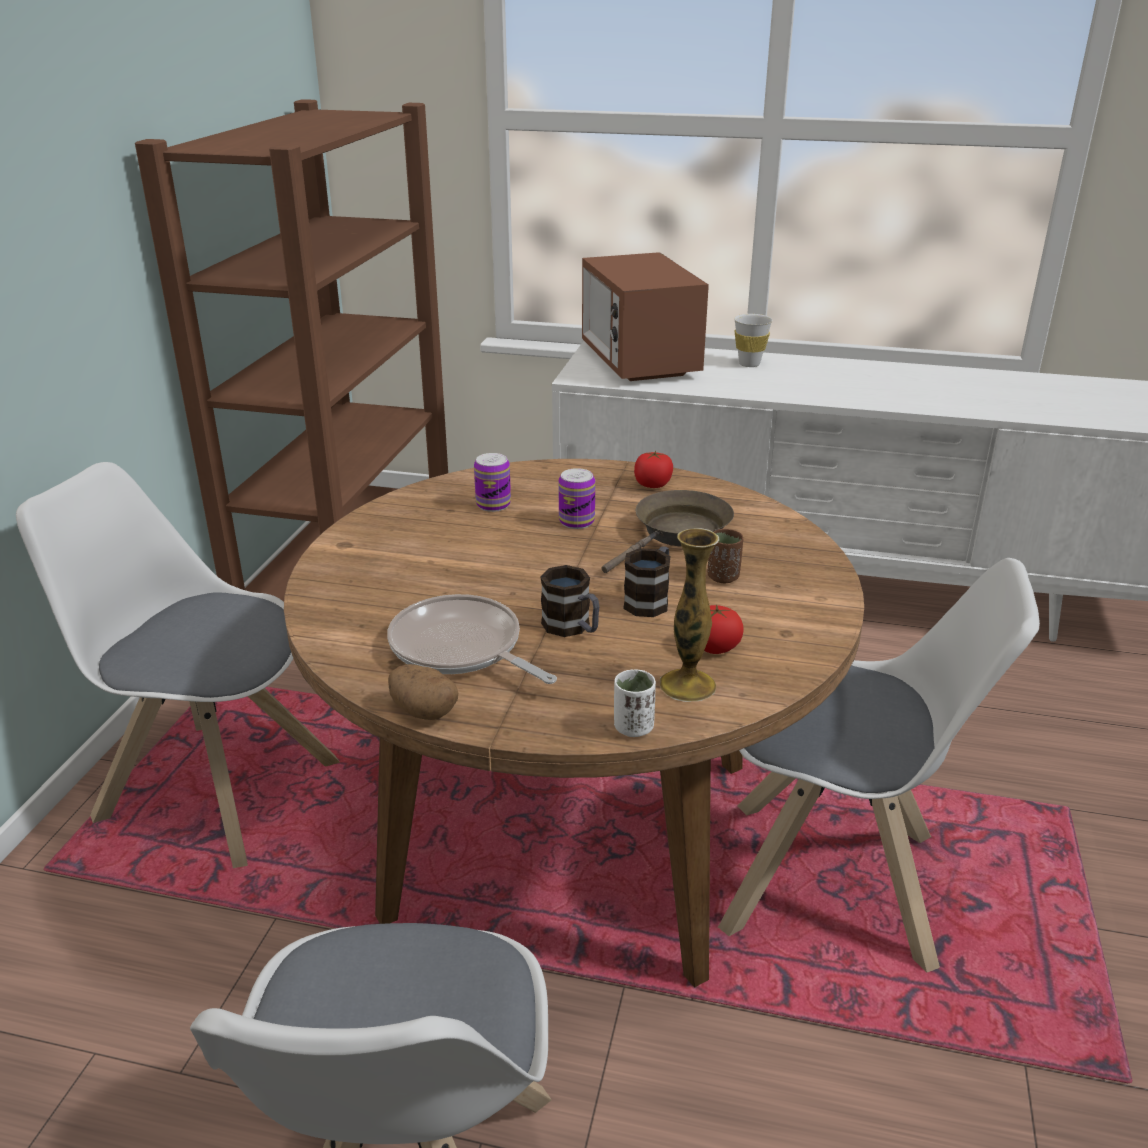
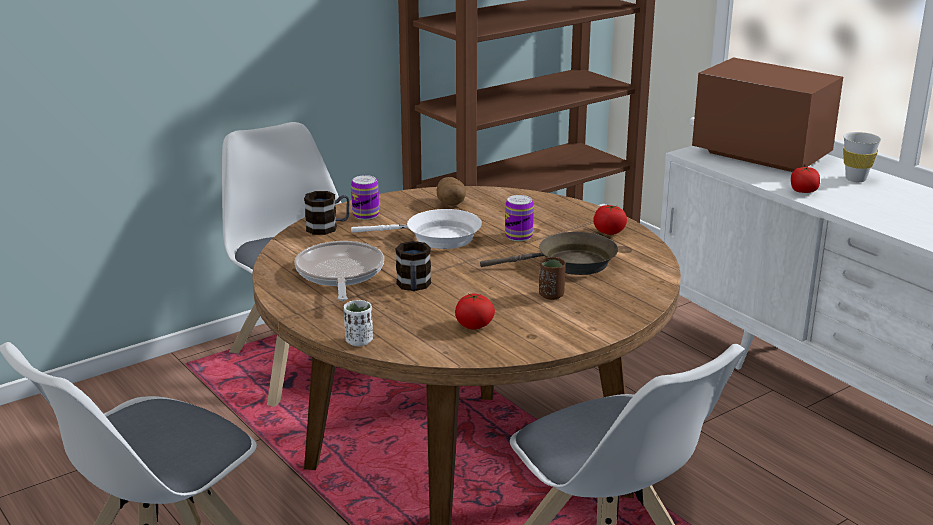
camera: 40 degrees right, 5 degrees down
potato [388,664,458,720] -> potato moved to [437,177,466,206]
can [474,453,511,512] -> can moved to [351,175,379,220]
microwave [582,252,709,381] -> microwave turned 105 degrees clockwise [692,57,843,172]
mug [623,546,670,617] -> mug moved to [304,191,350,235]
vase [660,528,720,702] -> none
none -> white frying pan [351,209,482,249]
none -> tomato [791,167,820,193]

